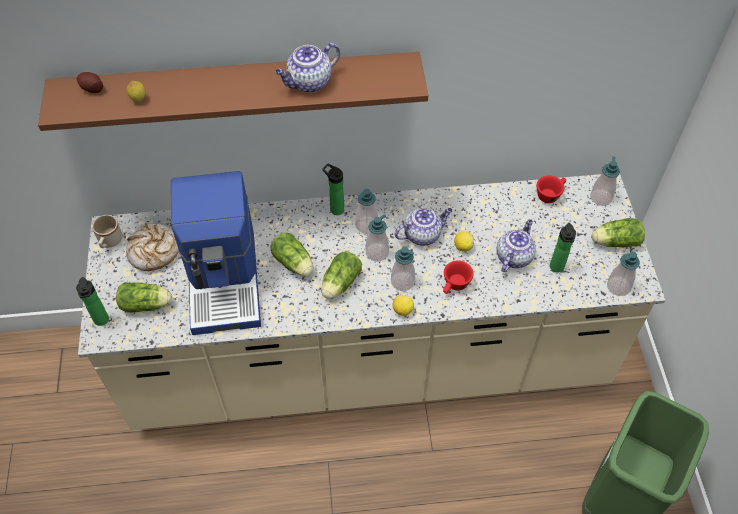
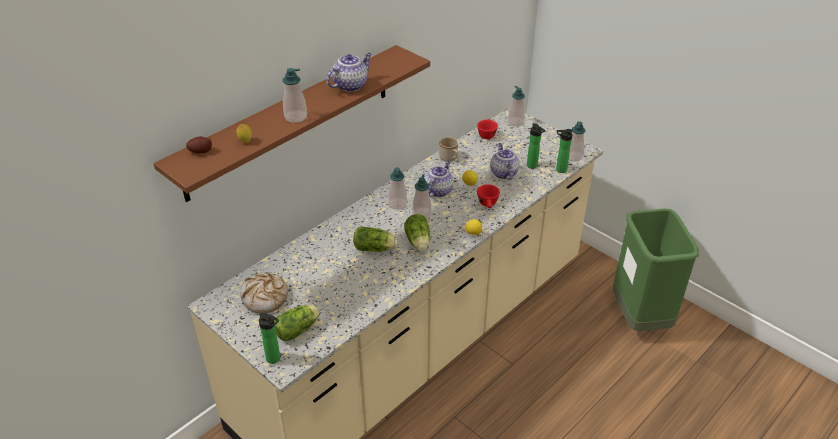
camera: 40 degrees left, 15 degrees down
beige mug [92,215,122,248] -> beige mug moved to [439,137,458,161]
coffee machine [171,171,261,335] -> none
teapot [275,43,340,93] -> teapot turned 150 degrees counterclockwise [326,53,372,92]
bottle [322,163,344,215] -> bottle moved to [556,129,573,173]
soap dispenser [391,247,415,291] -> soap dispenser moved to [282,68,307,123]
lettuce [592,218,645,247] -> none

